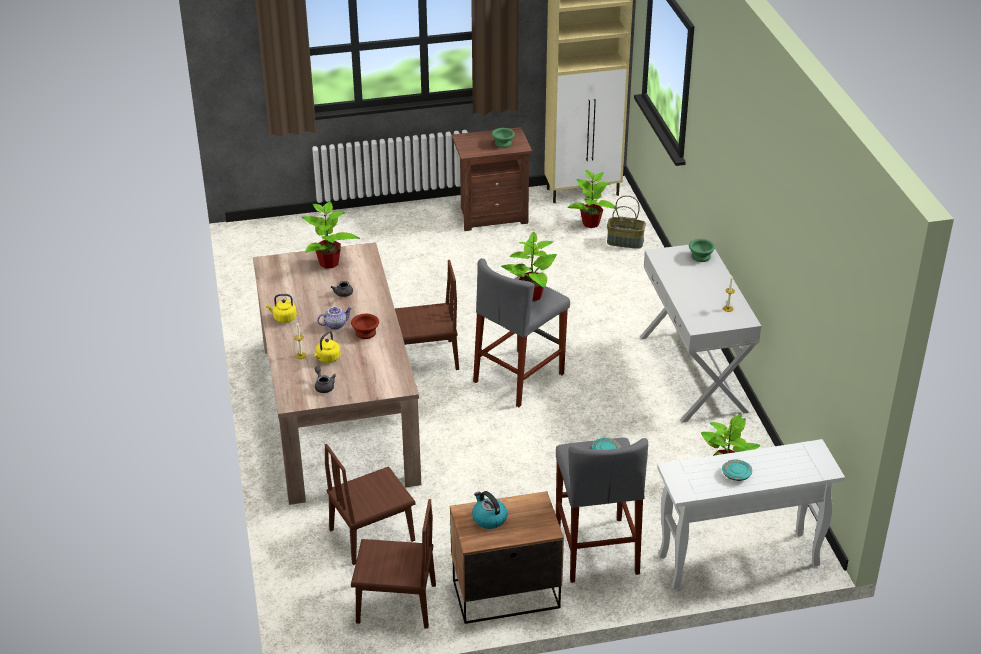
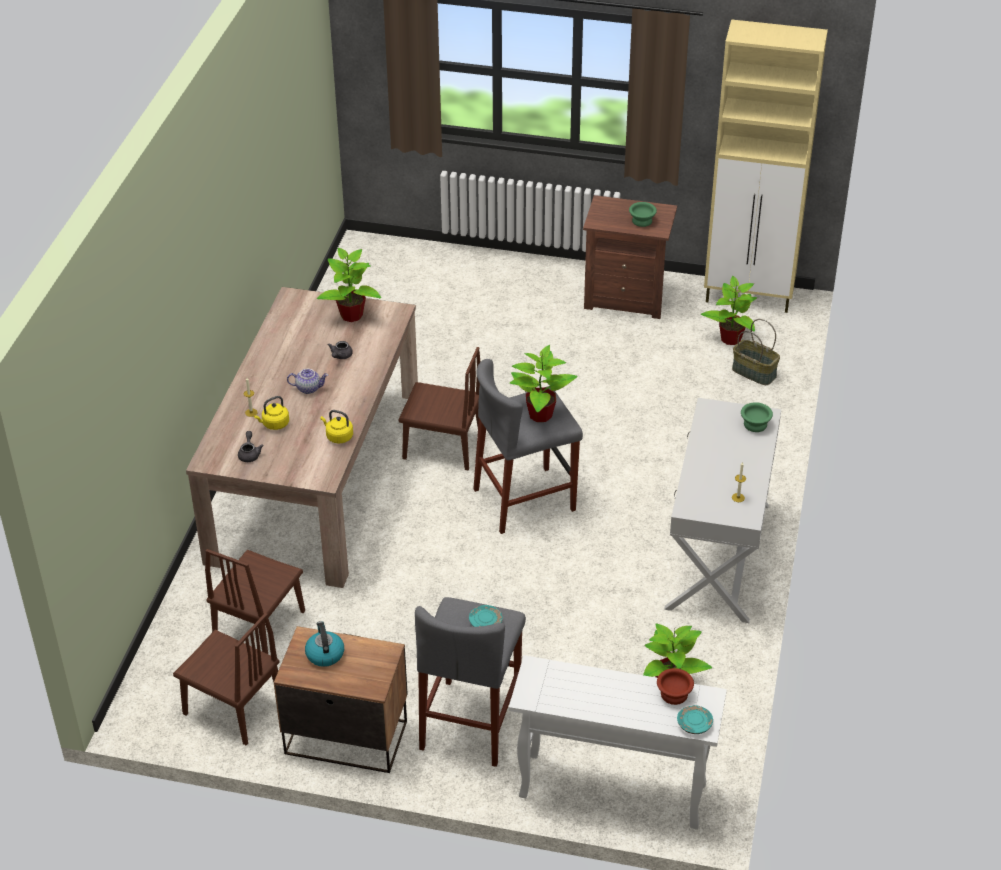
camera: 25 degrees right, 5 degrees up
yellow kettle [266,294,297,323] -> yellow kettle moved to [321,410,353,443]
brown chair [325,444,416,565] -> brown chair turned 60 degrees counterclockwise [205,549,305,654]
brown bowl [351,314,379,339] -> brown bowl moved to [657,668,694,705]
turquoise plate [722,460,752,481] -> turquoise plate moved to [677,705,713,734]

